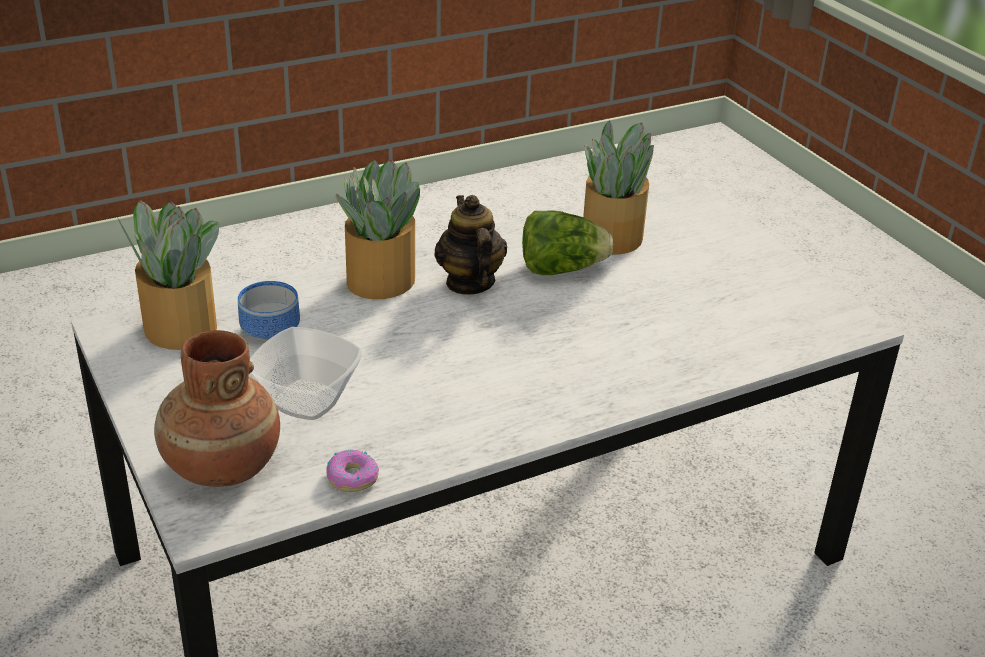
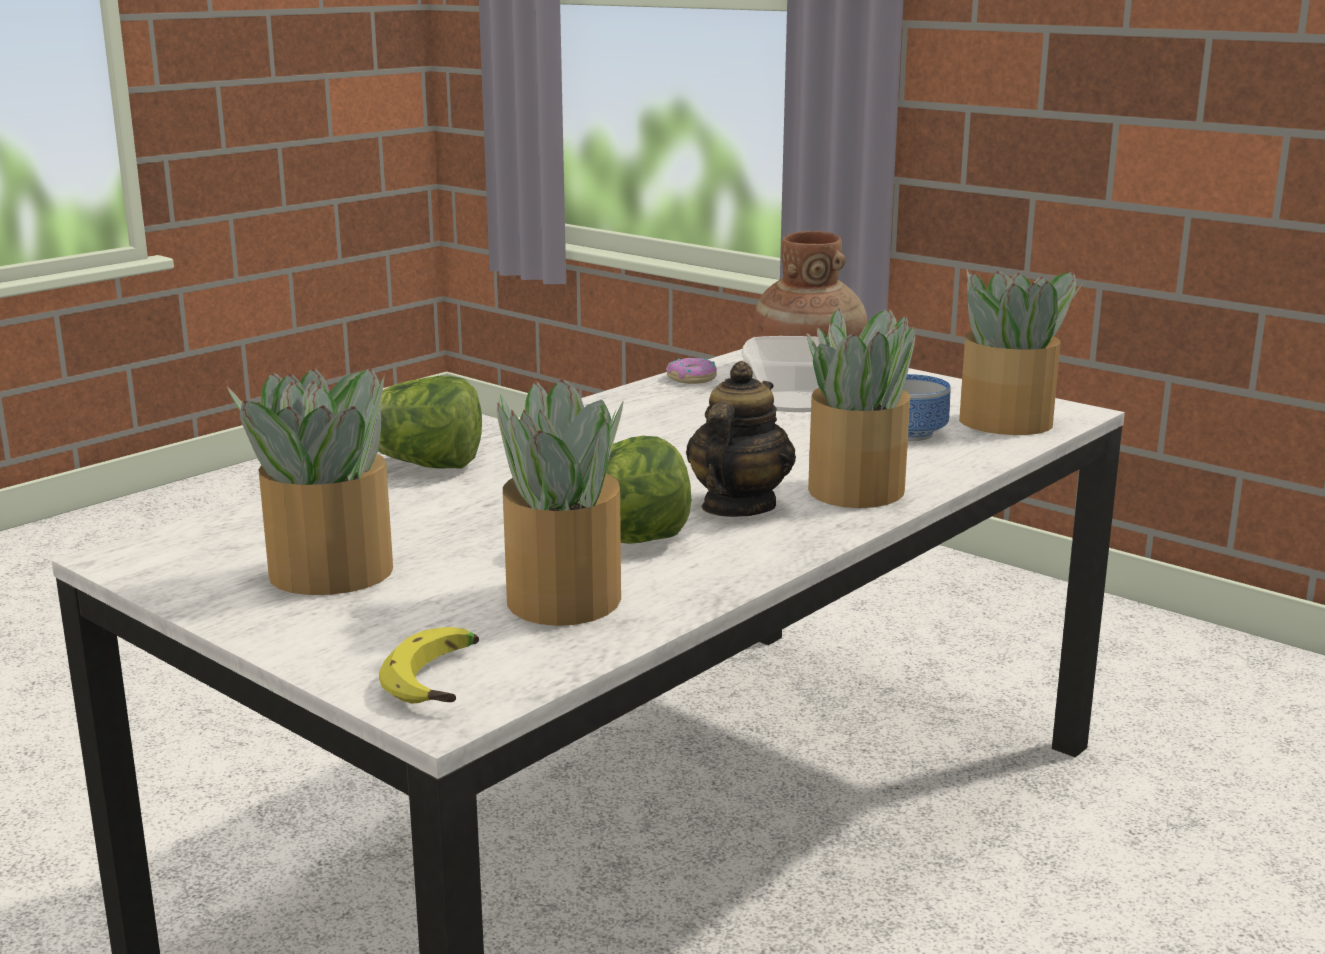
camera: 160 degrees right, 15 degrees down
teapot [434,195,507,295] -> teapot turned 120 degrees counterclockwise [686,361,796,517]
none -> potted plant [227,368,393,595]
none -> lettuce [378,376,482,469]
none -> banana [379,627,479,704]

